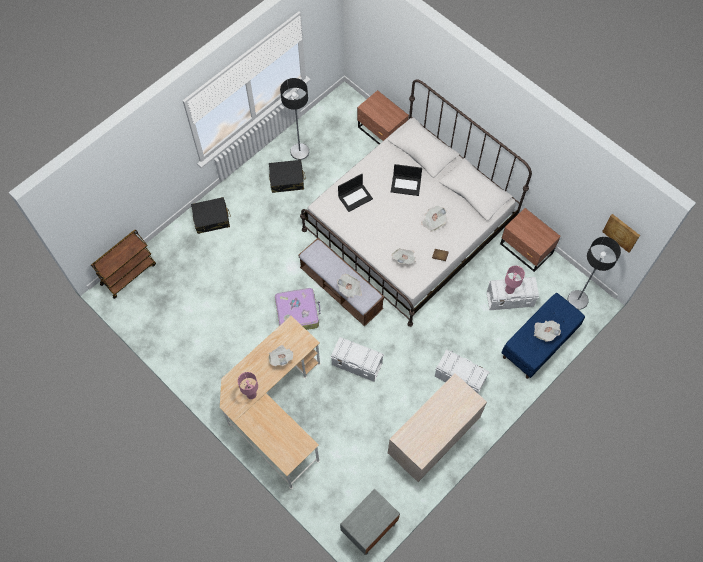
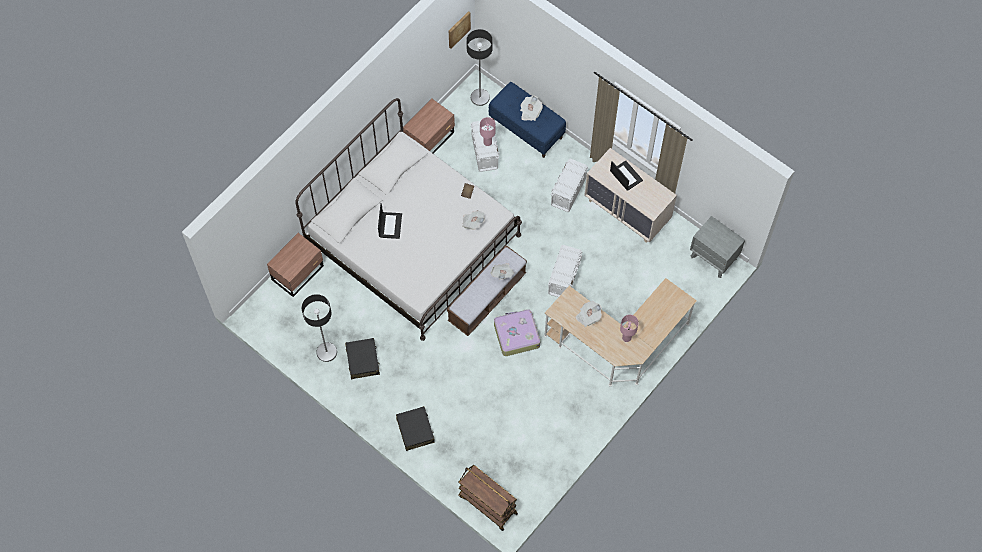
camera: 95 degrees left, 0 degrees up
laptop [338,174,373,212] -> laptop moved to [610,161,643,190]
newspaper [421,205,447,232] -> none

